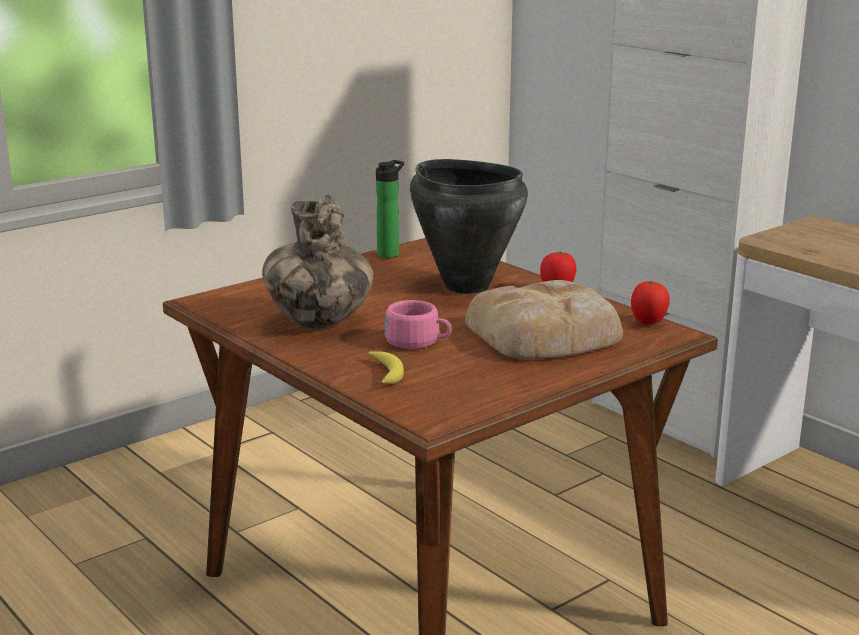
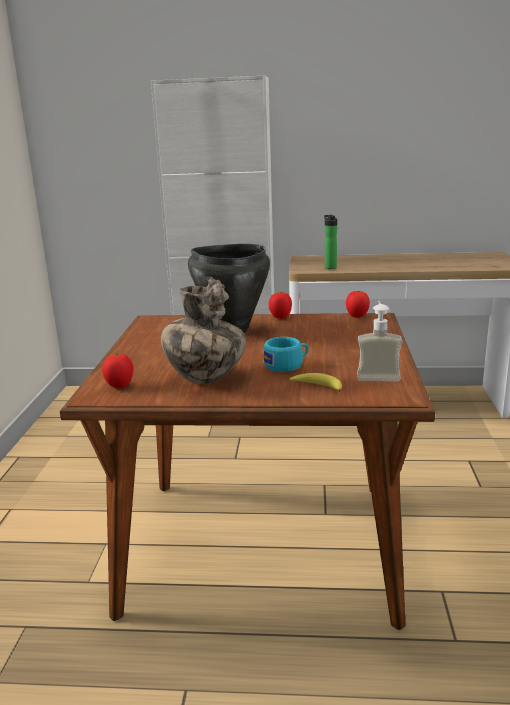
camera: 45 degrees left, 0 degrees up
bottle [376,160,404,258] -> bottle moved to [324,215,337,269]
pink cup [385,300,452,349] -> turquoise cup [263,337,309,372]
bread [465,280,623,359] -> none
none -> tomato [102,353,133,388]
none -> soap dispenser [357,301,402,381]

